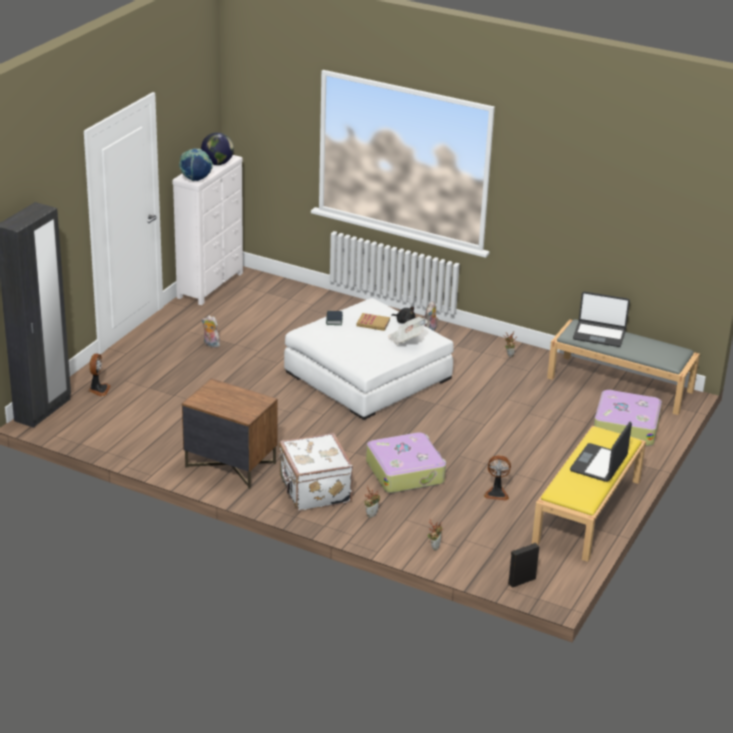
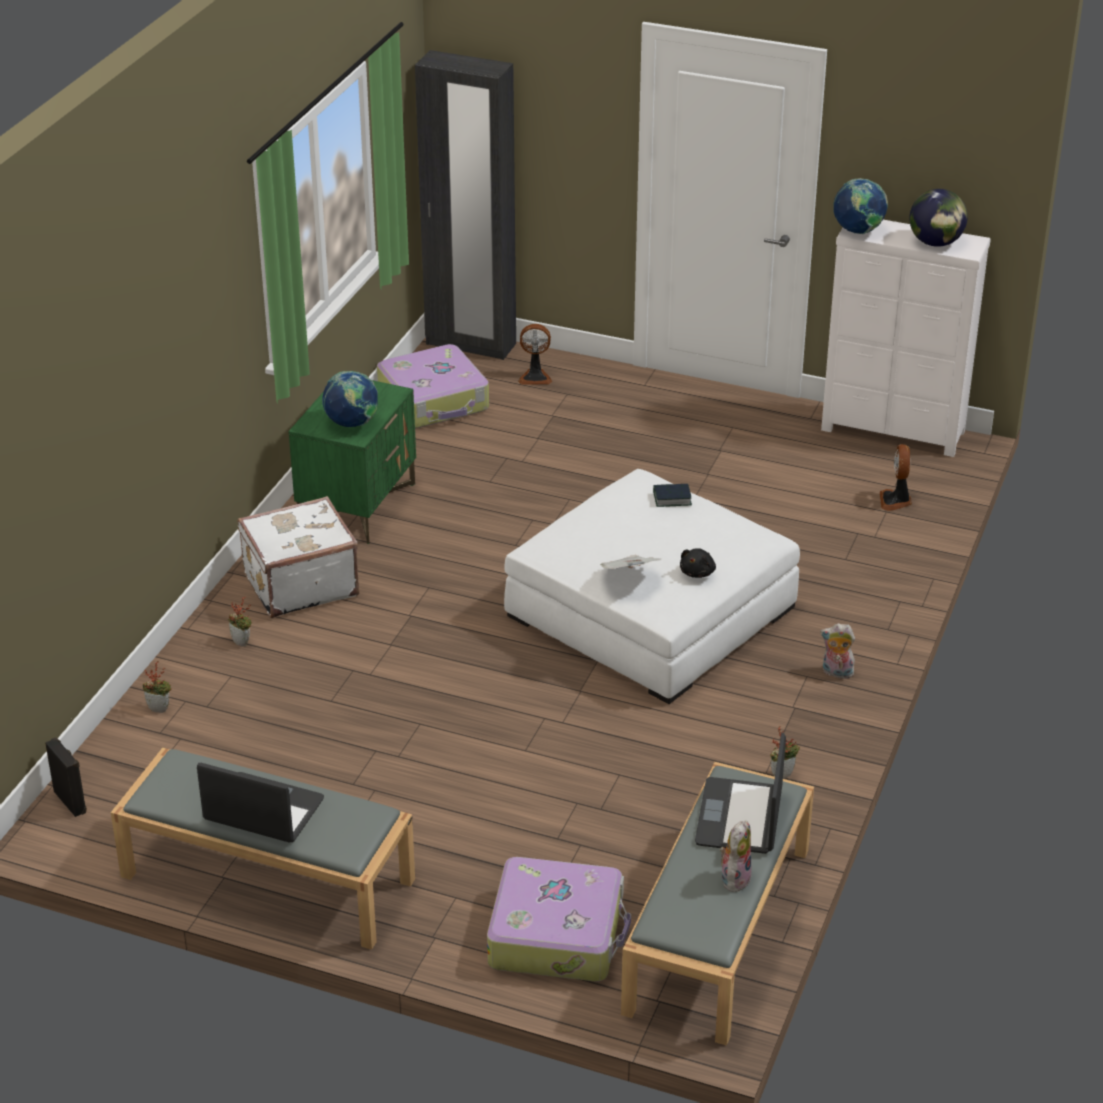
camera: 85 degrees right, 5 degrees up
brown nightstand [182,378,278,489] -> green nightstand [288,380,416,544]
plush toy [202,315,220,348] -> plush toy moved to [720,821,752,892]
book [356,313,390,331] -> none
suitcase [366,432,446,493] -> suitcase moved to [377,344,489,428]
fan [484,455,511,501] -> fan moved to [880,444,912,511]
yellow bench [532,426,646,562] -> grey bench [111,748,415,950]
none -> globe [322,371,378,427]

